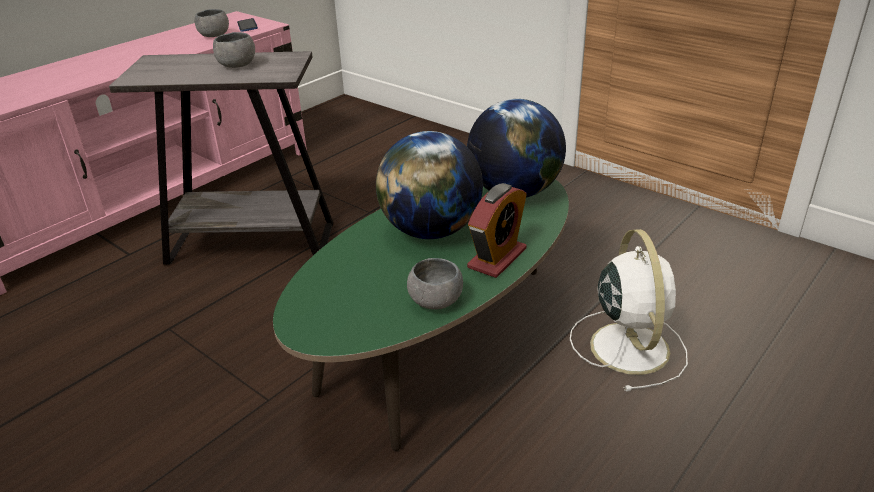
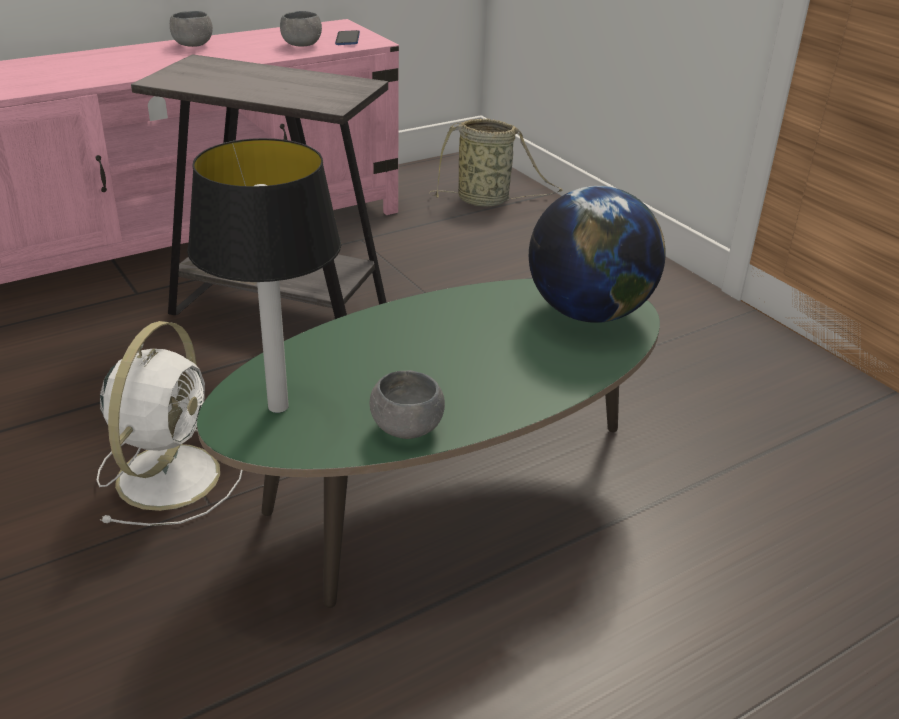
camera: 15 degrees right, 0 degrees up
grey bowl [213,32,255,68] -> grey bowl moved to [170,11,213,47]
globe [376,131,483,239] -> none
alarm clock [467,183,527,278] -> none
white fan [570,229,688,392] -> white fan moved to [97,321,243,526]
none -> table lamp [187,138,341,413]
none -> basket [429,118,563,207]

